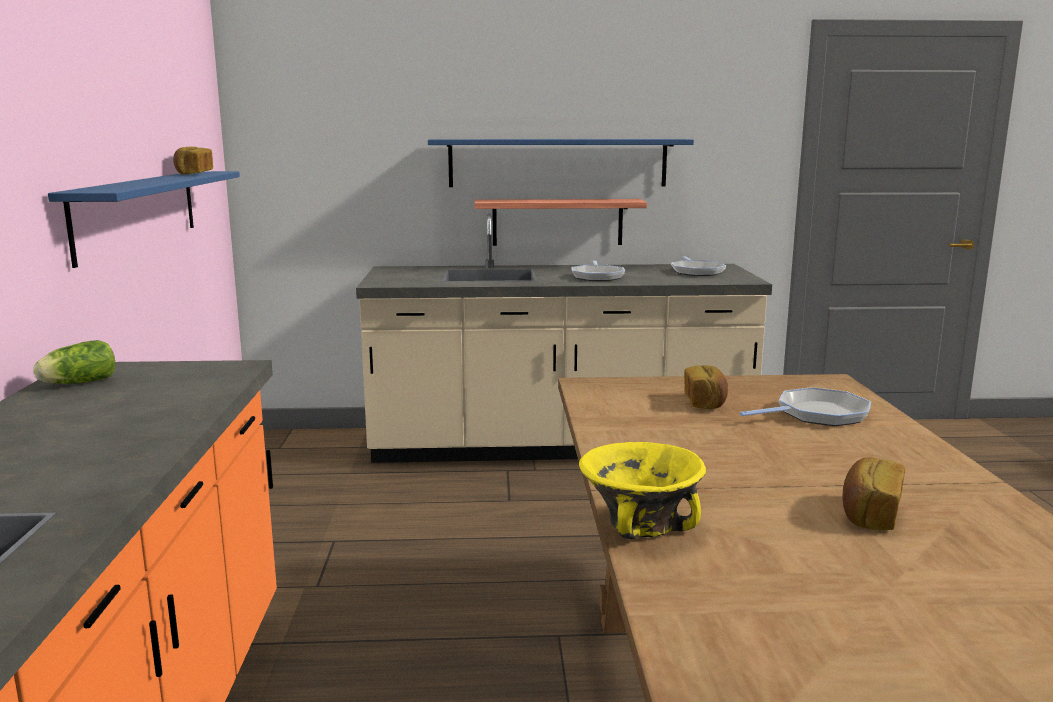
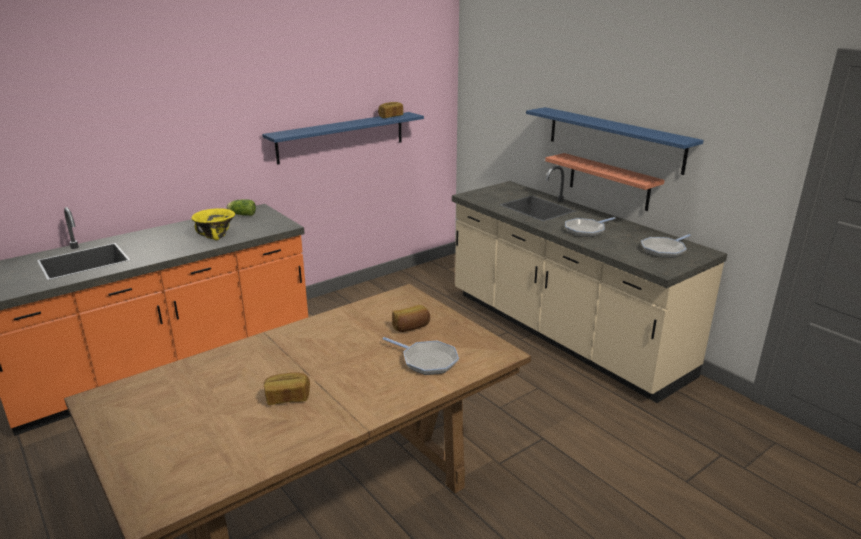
camera: 55 degrees right, 10 degrees up
yellow bowl [579,442,706,539] -> yellow bowl moved to [191,208,235,241]

